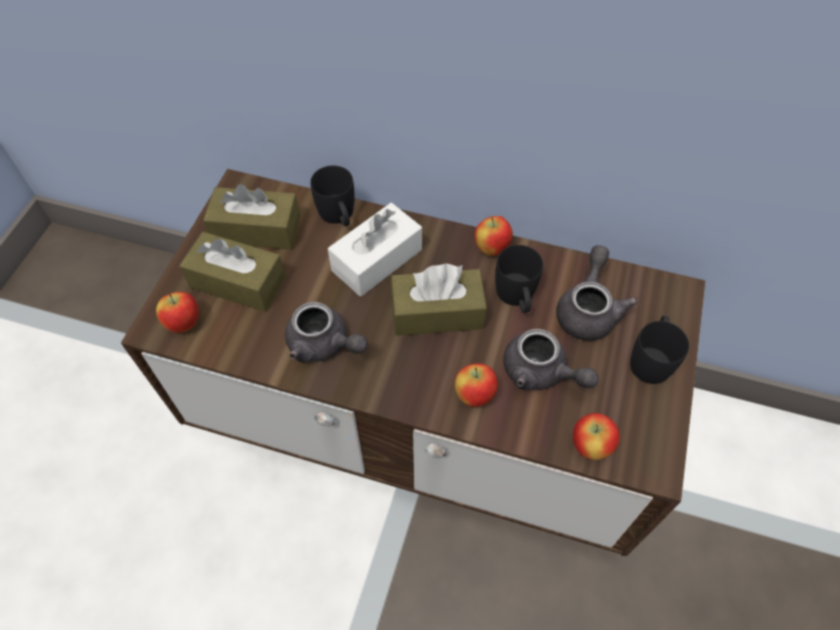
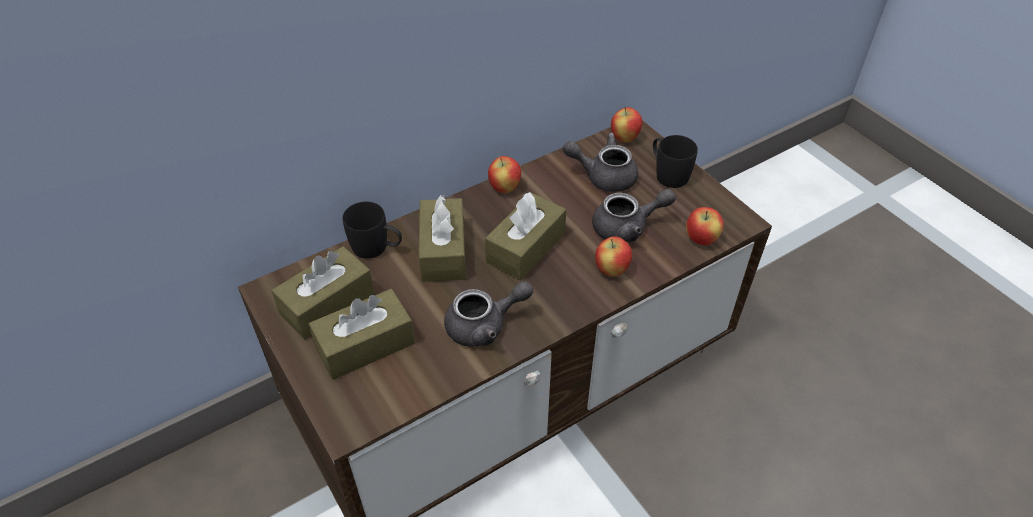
camera: 50 degrees left, 10 degrees down
apple [156,292,199,333] -> apple moved to [611,107,643,142]
white tissue box [328,203,422,296] -> brown tissue box [419,194,466,282]
black mug [495,245,543,313] -> none
grey teapot [556,245,638,340] -> grey teapot turned 45 degrees counterclockwise [563,133,638,192]

